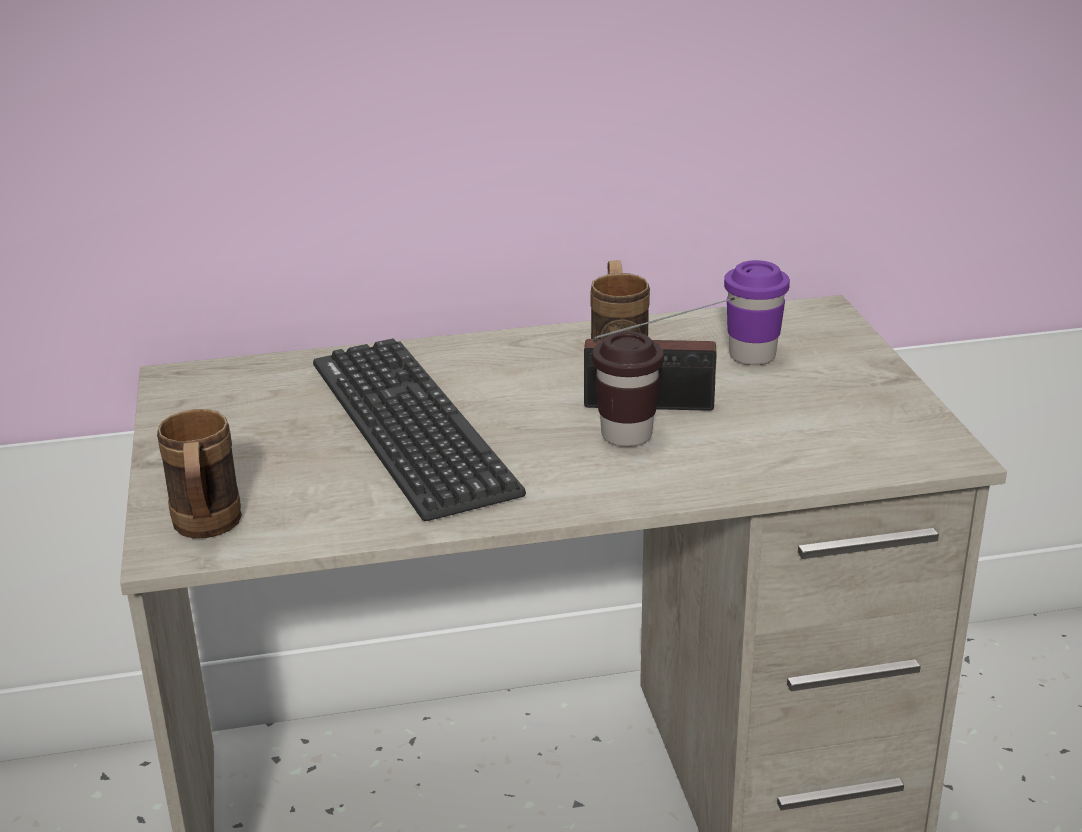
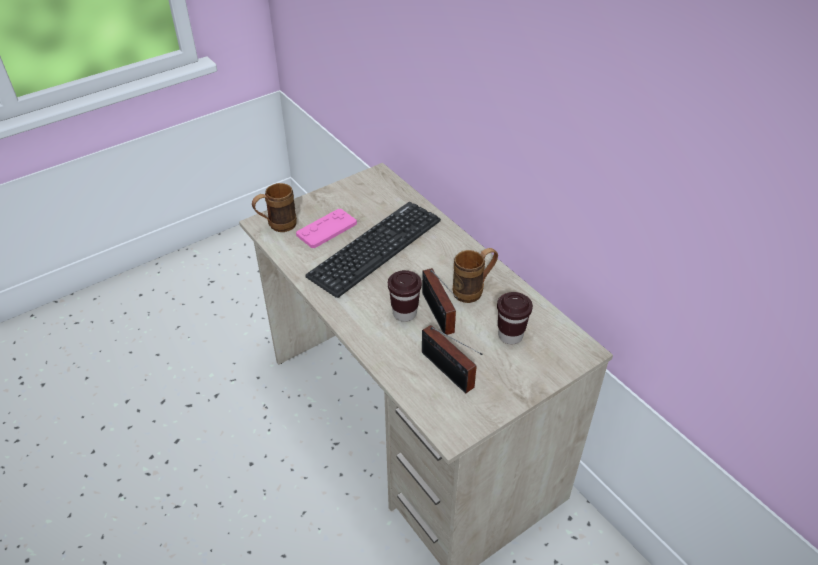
camera: 65 degrees right, 15 degrees up
purple cup [724,260,790,365] -> brown cup [497,292,533,344]
none -> pink game controller [296,209,357,248]
none -> radio [422,325,482,393]

